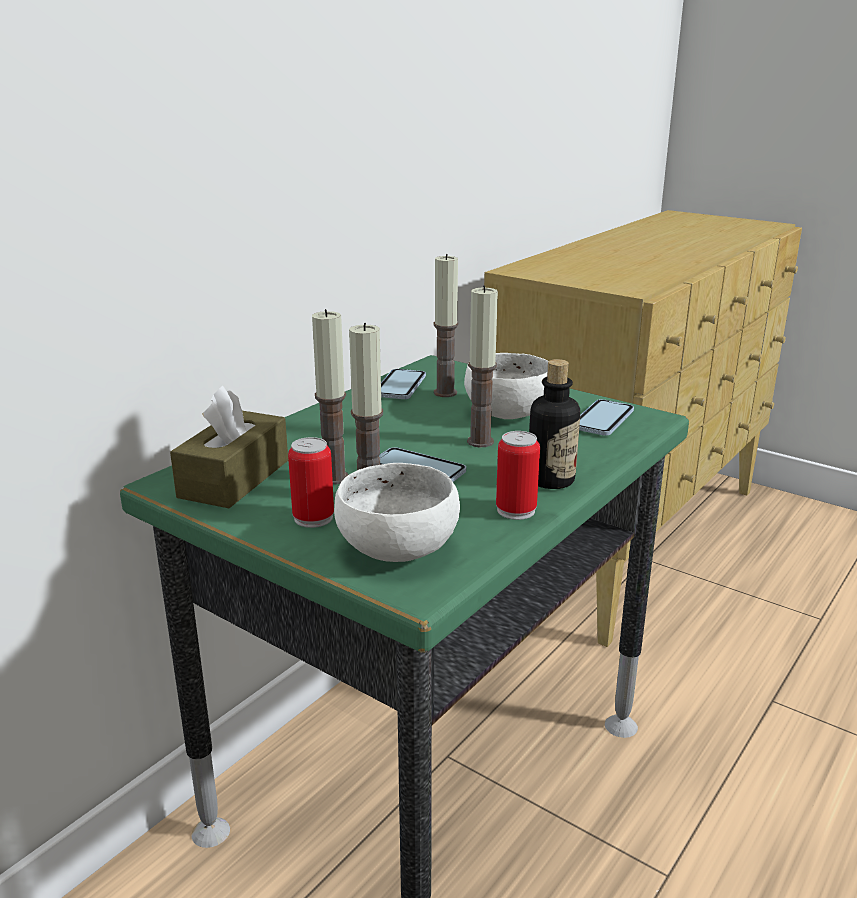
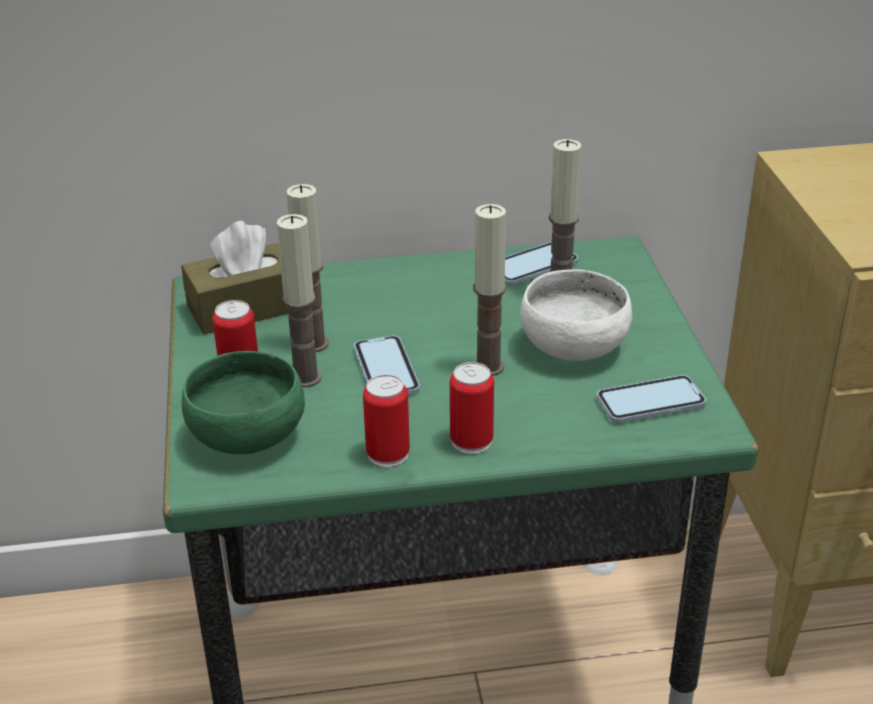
camera: 45 degrees right, 10 degrees up
white bowl [334,463,460,562] -> green bowl [182,351,305,454]
bottle [529,359,580,489] -> can [450,362,494,454]

